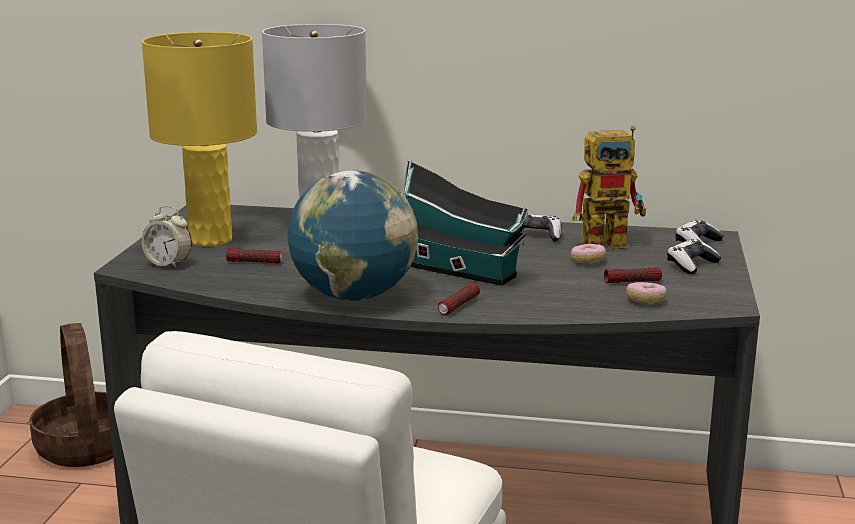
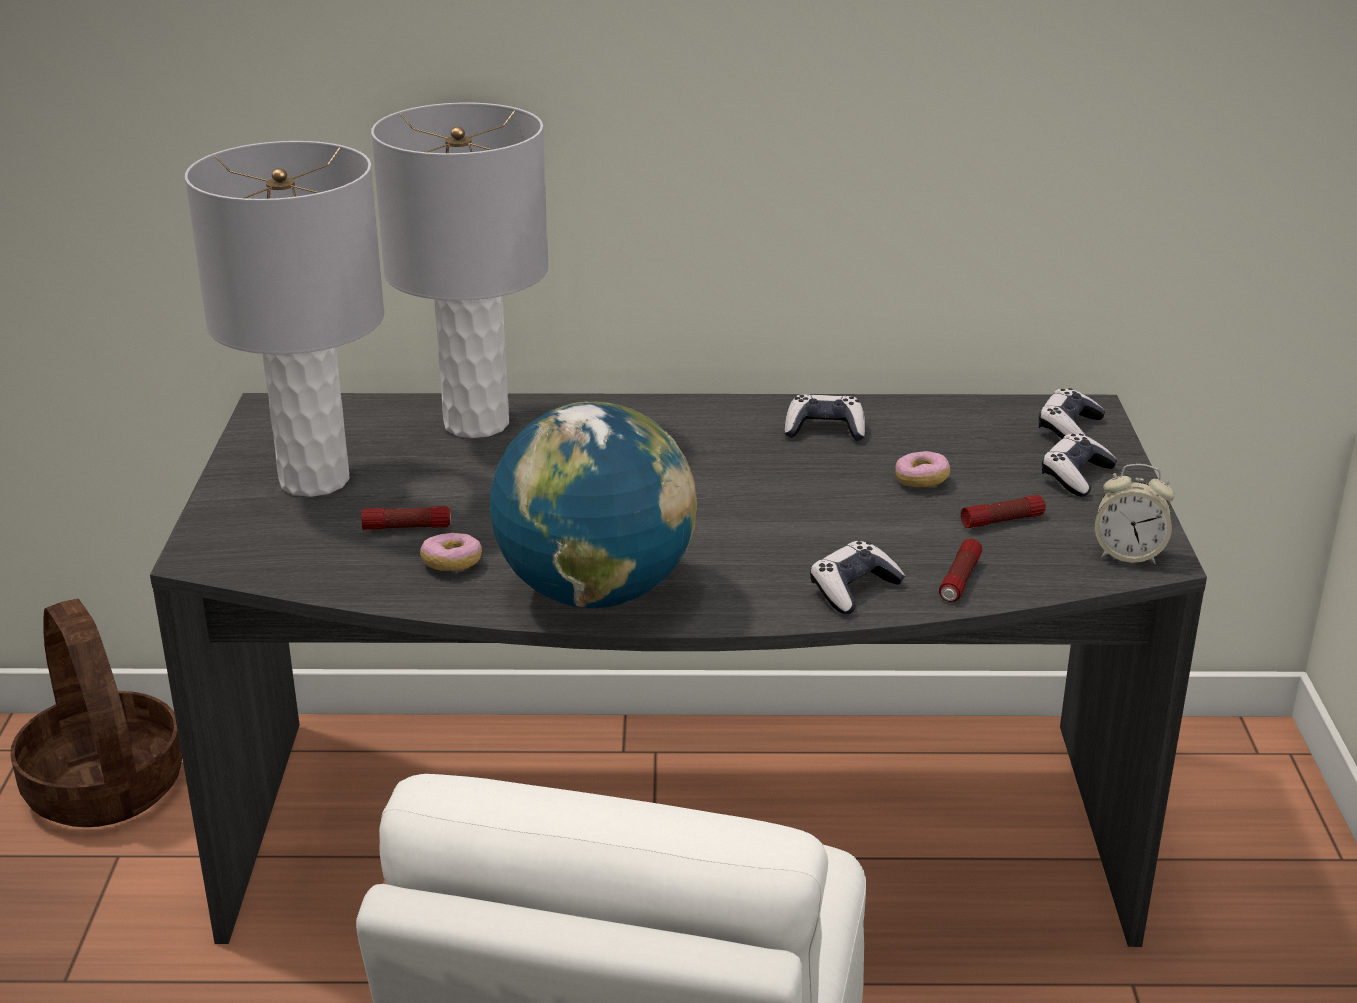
camera: 10 degrees left, 10 degrees up
yellow table lamp [142,32,257,246] -> grey table lamp [185,141,384,497]
alarm clock [142,206,192,269] -> alarm clock moved to [1095,464,1175,564]
toy house [403,160,528,286] -> none
flashlight [438,283,480,315] -> flashlight moved to [939,539,983,602]
toy robot [572,126,646,249] -> none
donut [626,282,667,303] -> donut moved to [420,533,482,571]
none -> game controller [810,541,905,614]

